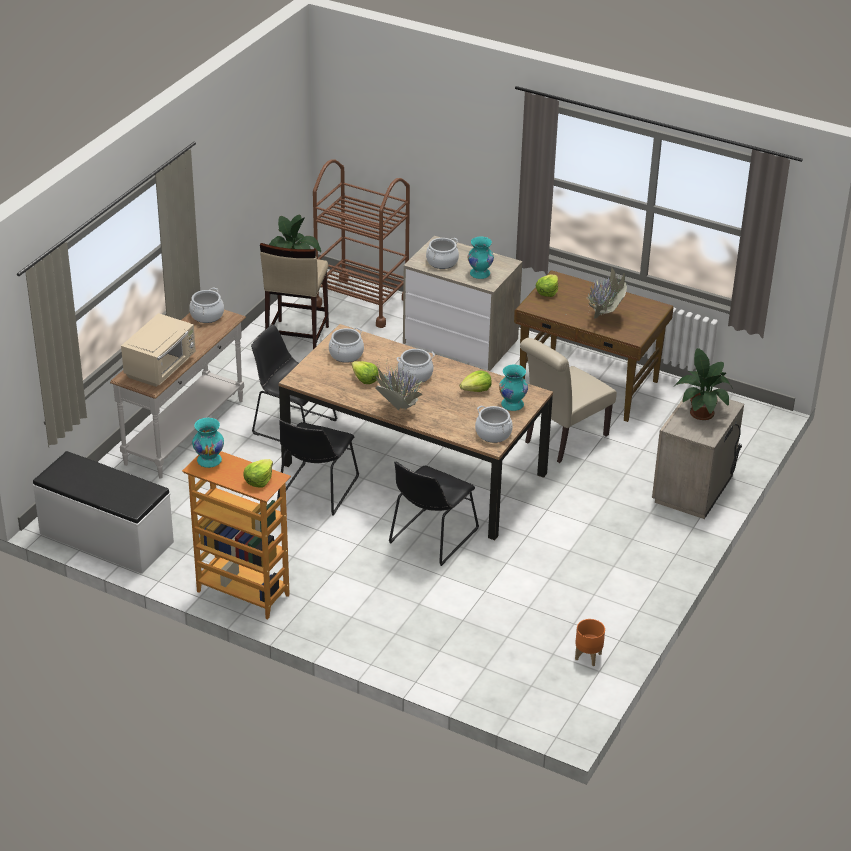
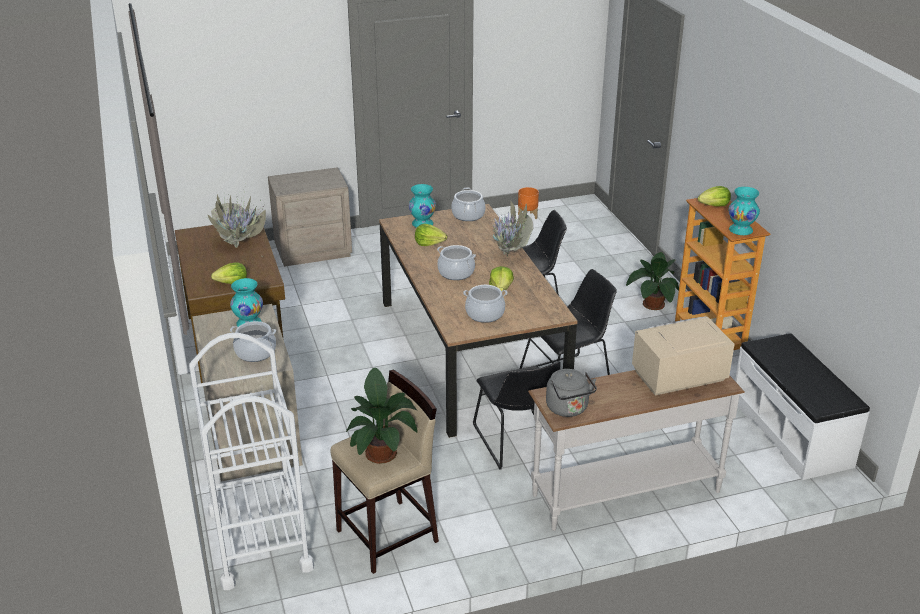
camera: 135 degrees left, 5 degrees down
cooking pot [189,288,224,323] -> grey kettle [546,369,597,417]
brown cart [313,159,410,328] -> white cart [189,333,314,590]
beige chair [520,338,617,463] -> none
potted plant [674,348,733,420] -> potted plant moved to [626,252,679,310]

